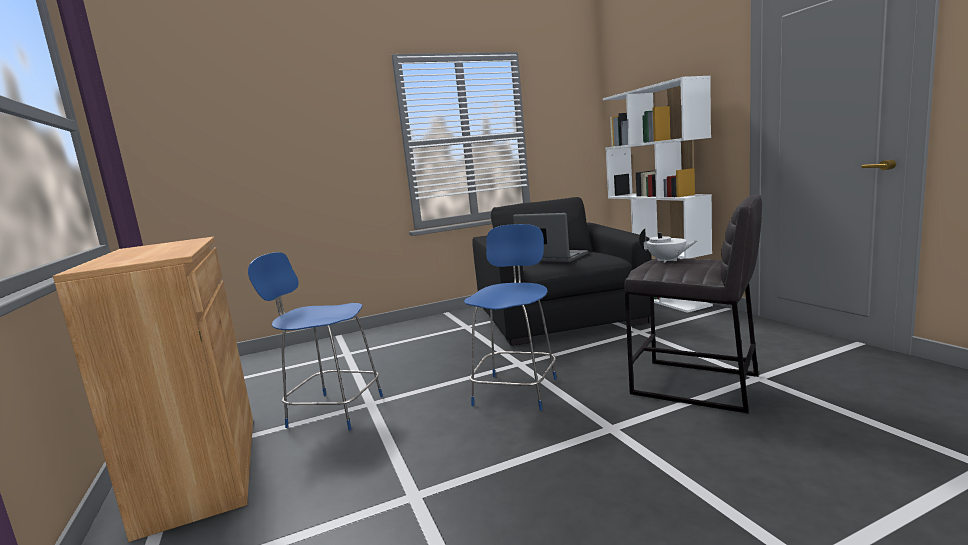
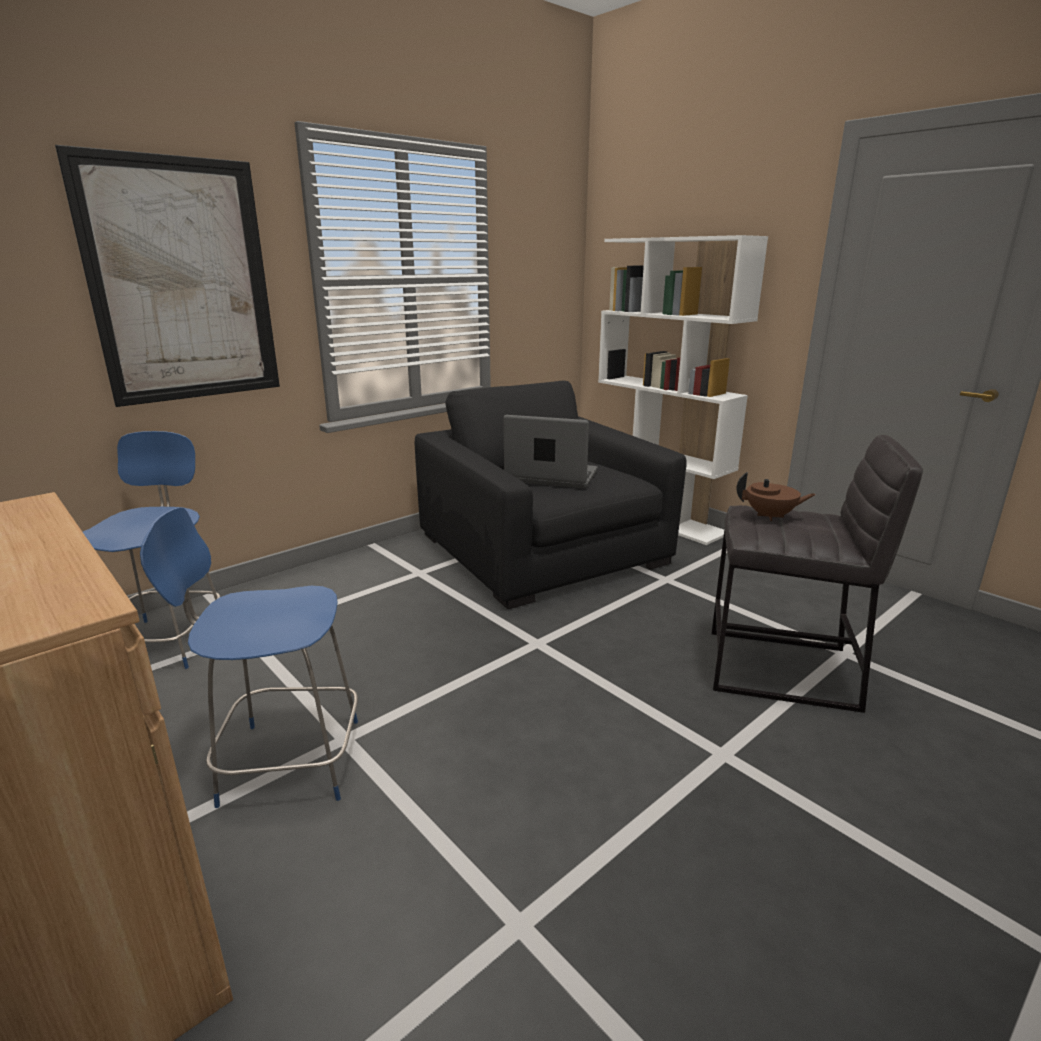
camera: 20 degrees left, 10 degrees up
blue stool [464,224,557,411] -> blue stool moved to [83,431,220,669]
white teapot [639,229,697,263] -> brown teapot [736,472,816,521]
none -> picture [55,145,280,407]

